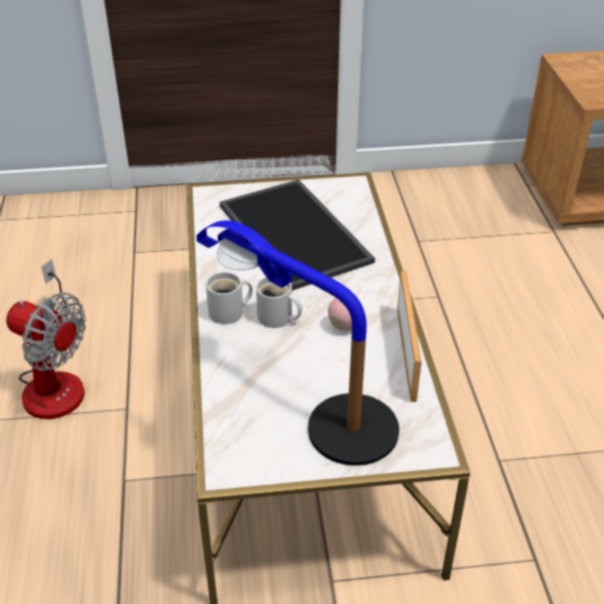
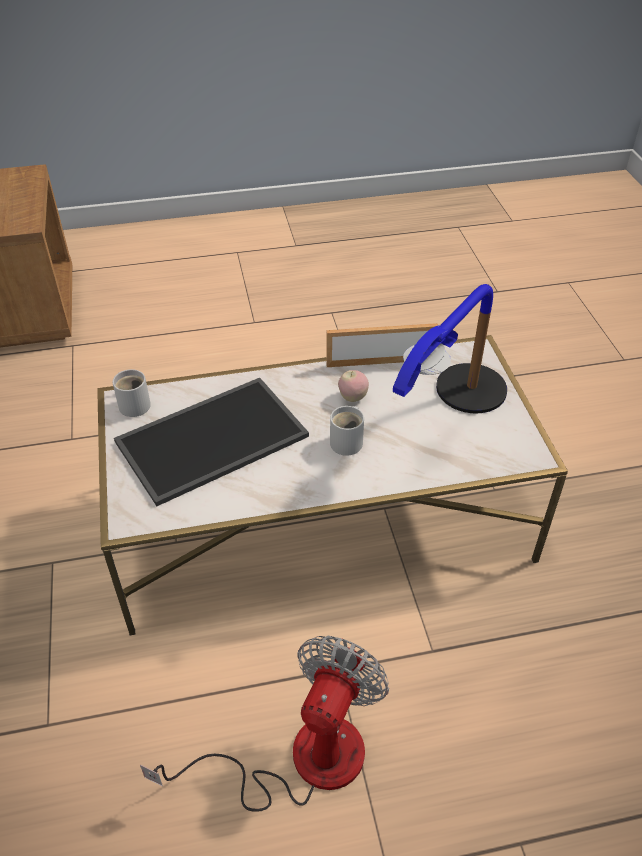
camera: 95 degrees left, 5 degrees up
white mug [206,272,253,324] -> white mug moved to [113,369,151,417]

